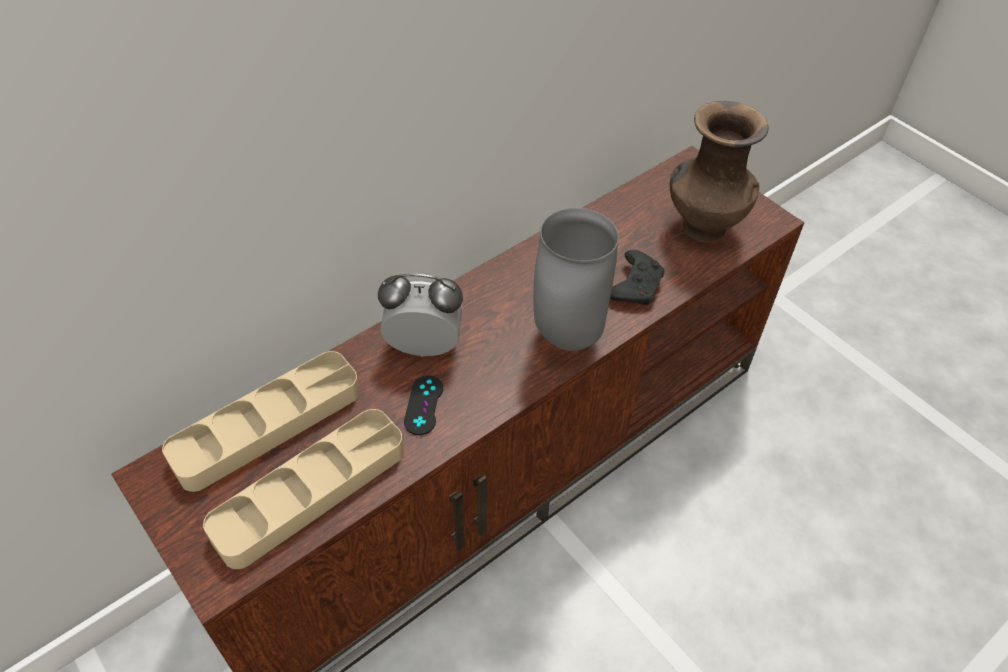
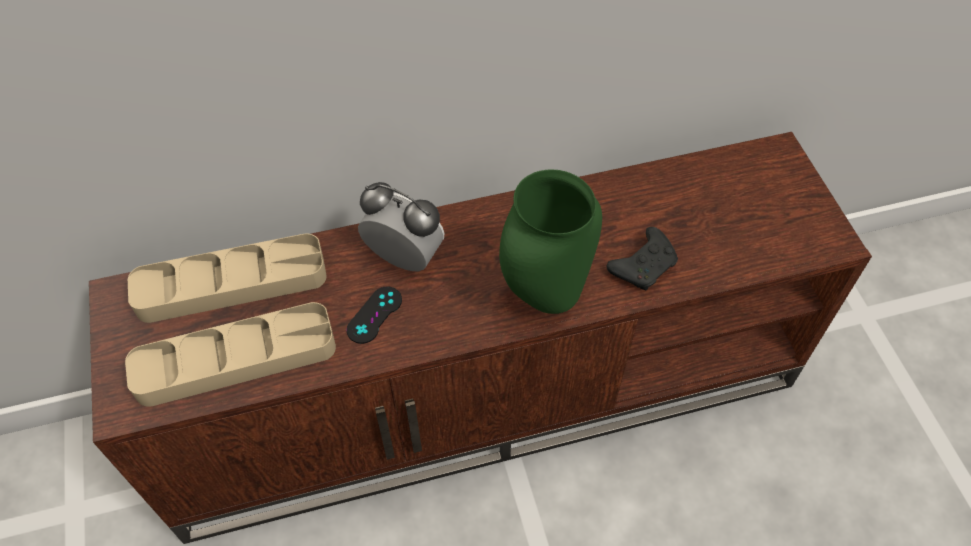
camera: 25 degrees right, 5 degrees up
grey vase [533,208,619,351] -> green vase [499,169,602,314]
brown vase [670,101,768,243] -> none

